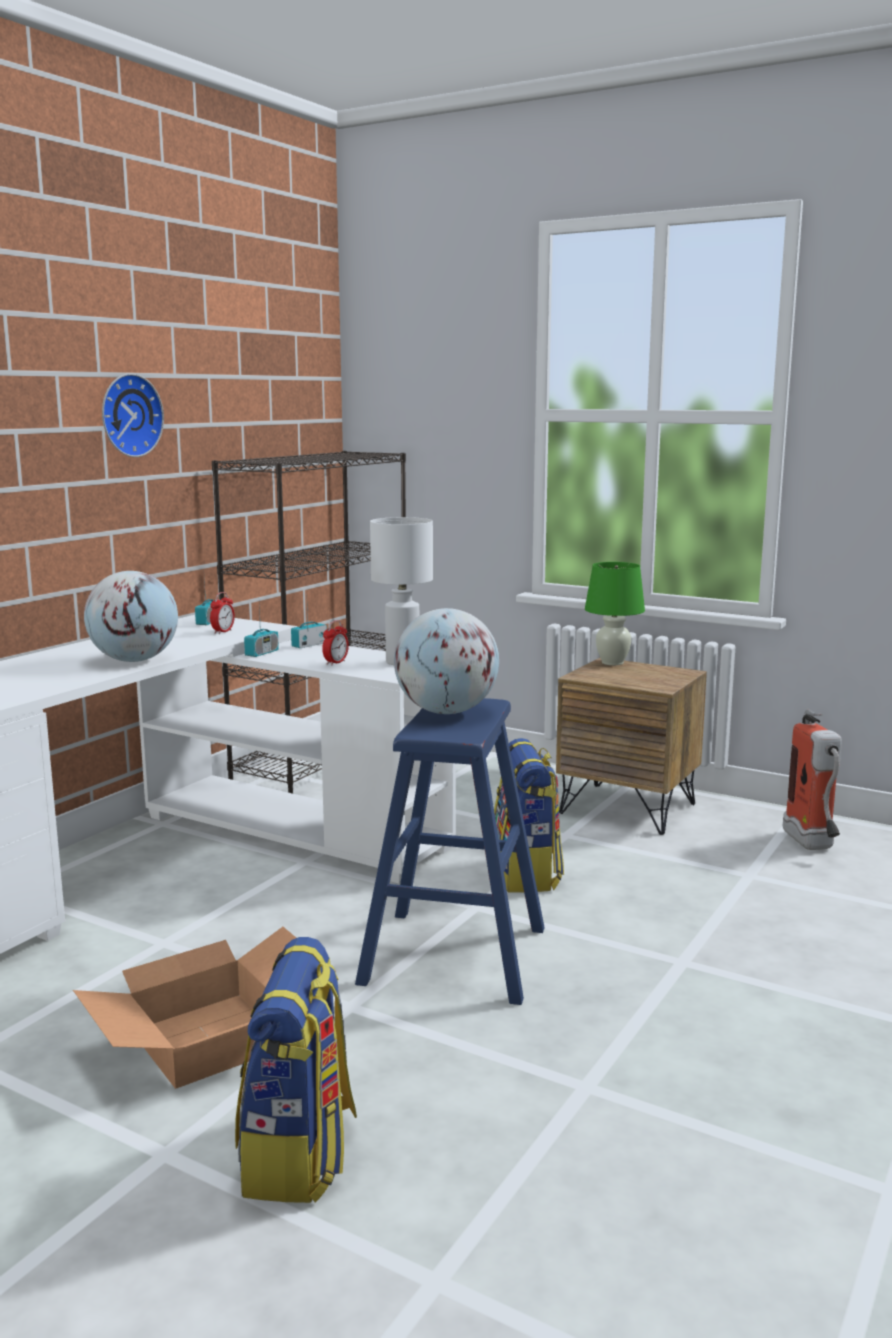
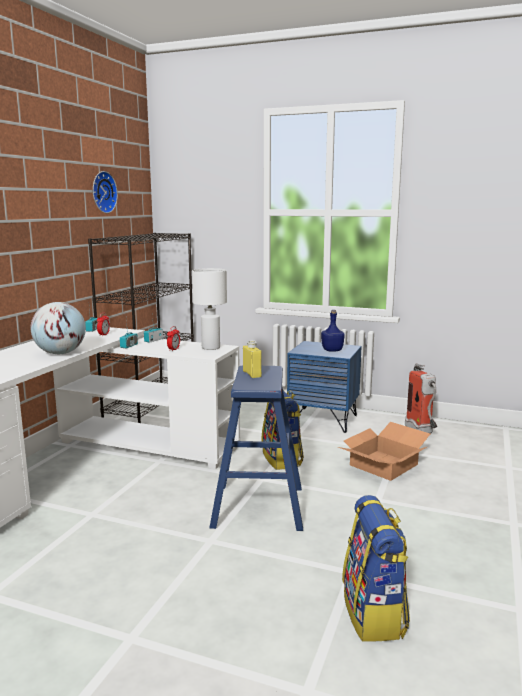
camera: 10 degrees left, 0 degrees up
cardboard box [73,927,336,1089] -> cardboard box moved to [338,422,430,481]
wall clock [102,373,164,457] -> wall clock moved to [93,171,118,213]
backpack [235,937,357,1203] -> backpack moved to [342,495,410,641]
globe [394,608,499,714] -> yellow bottle [243,340,262,378]
brown nightstand [556,658,707,835] -> blue nightstand [287,341,362,433]
green table lamp [585,562,645,665] -> none
none -> blue bottle [321,310,345,351]

